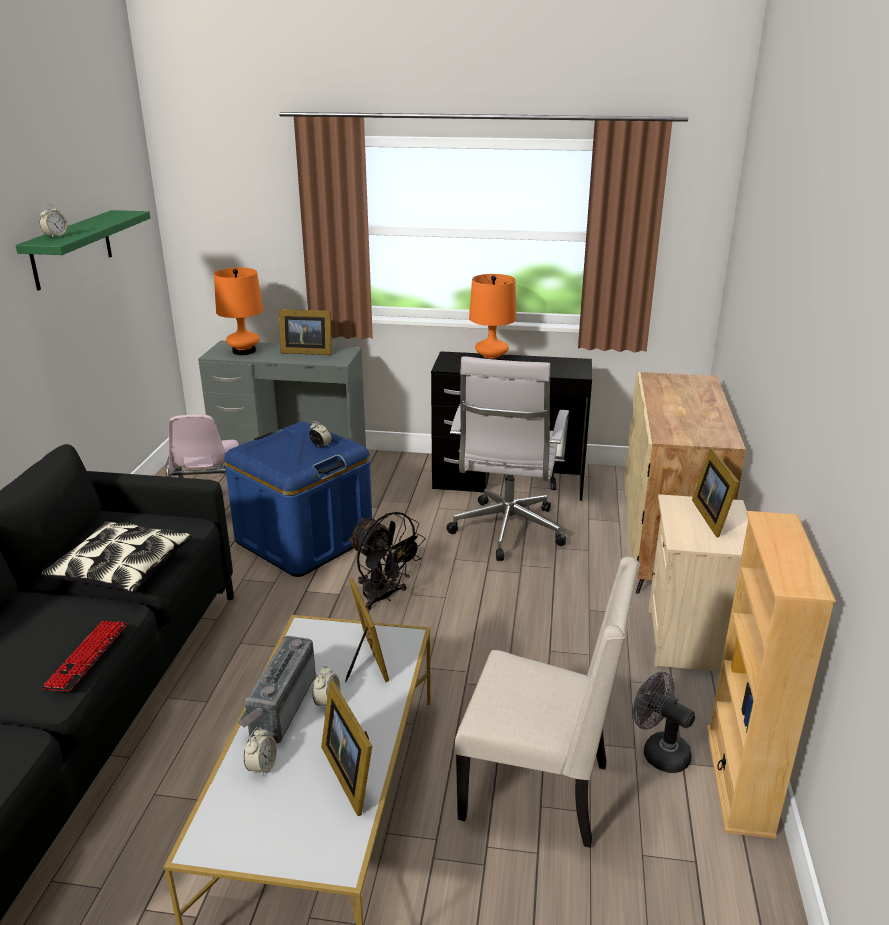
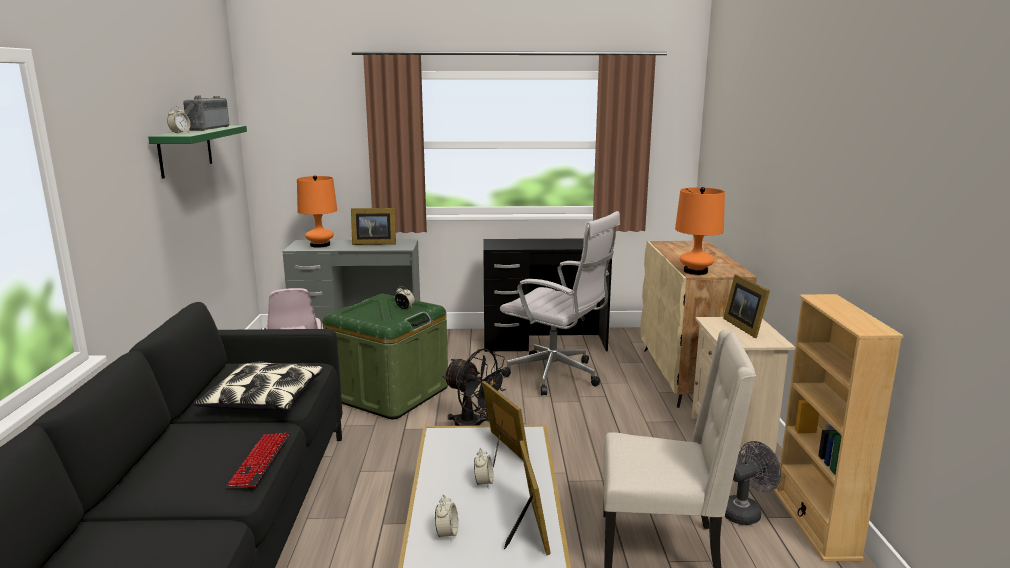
camera: 10 degrees left, 10 degrees down
blue storage box [224,422,372,577] -> green storage box [322,294,448,419]
radio [238,636,316,744] -> radio moved to [183,95,229,131]
picture frame [321,681,372,816] -> picture frame turned 150 degrees counterclockwise [504,440,550,555]
white office chair [446,356,569,561] -> white office chair turned 60 degrees counterclockwise [500,211,620,395]
orange table lamp [469,274,516,360] -> orange table lamp moved to [675,187,725,275]
grey fan [633,672,695,773] -> grey fan turned 120 degrees clockwise [725,441,781,525]

